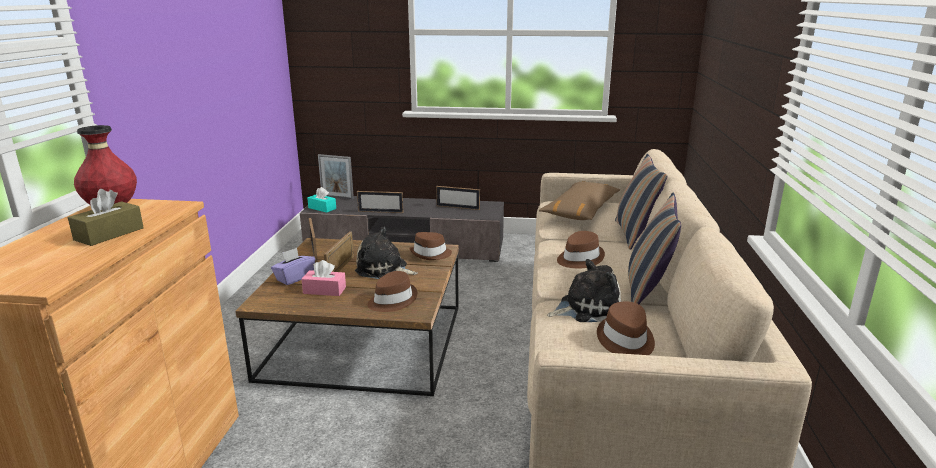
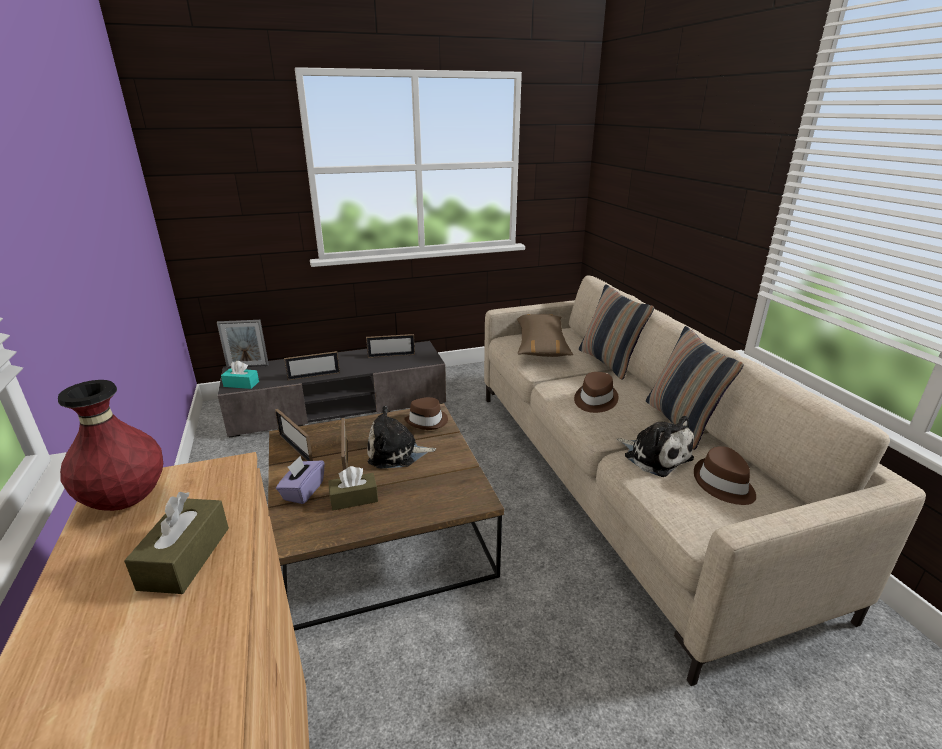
camera: 25 degrees left, 5 degrees up
pink tissue box [301,260,346,296] -> brown tissue box [328,466,378,511]
brown hat [368,271,417,312] -> none
plush toy [547,259,621,322] -> plush toy turned 90 degrees clockwise [616,416,694,477]

